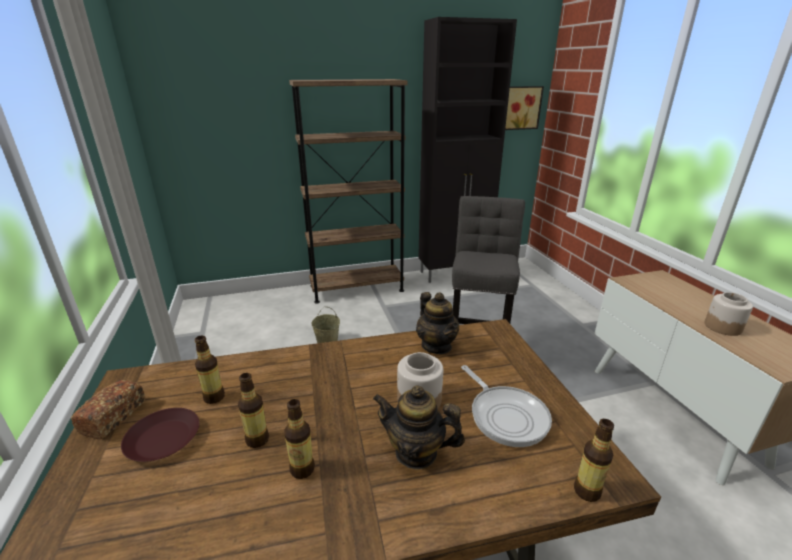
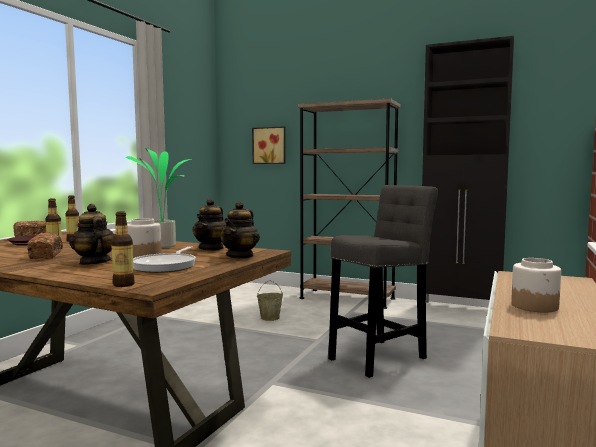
camera: 40 degrees right, 20 degrees down
bottle [284,399,315,479] -> bread [27,232,62,259]
picture [505,86,544,130] -> picture moved to [252,126,286,164]
none -> potted plant [126,148,193,248]
none -> teapot [220,201,260,259]

